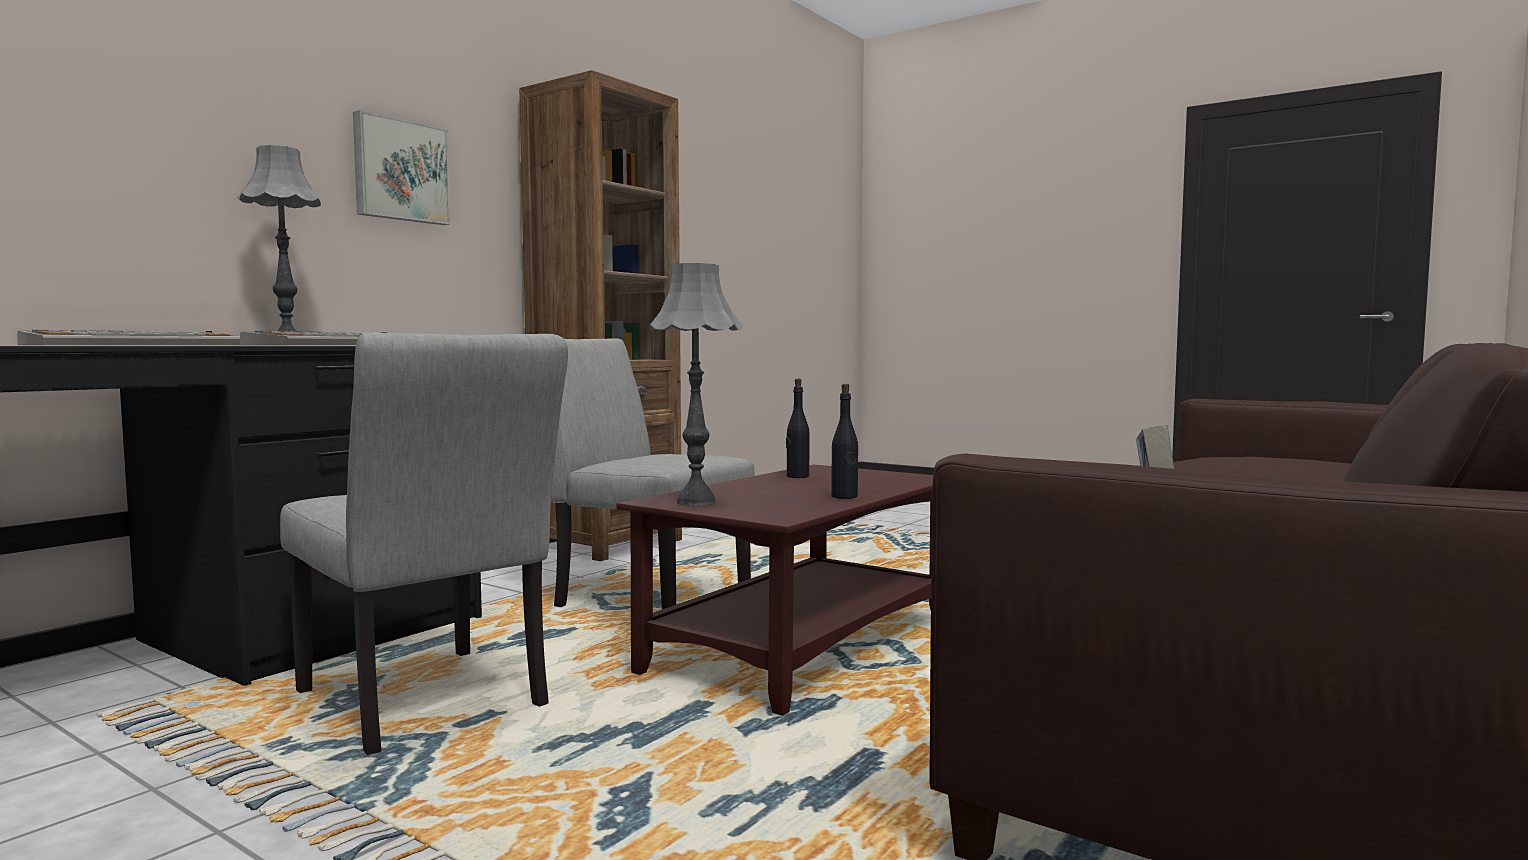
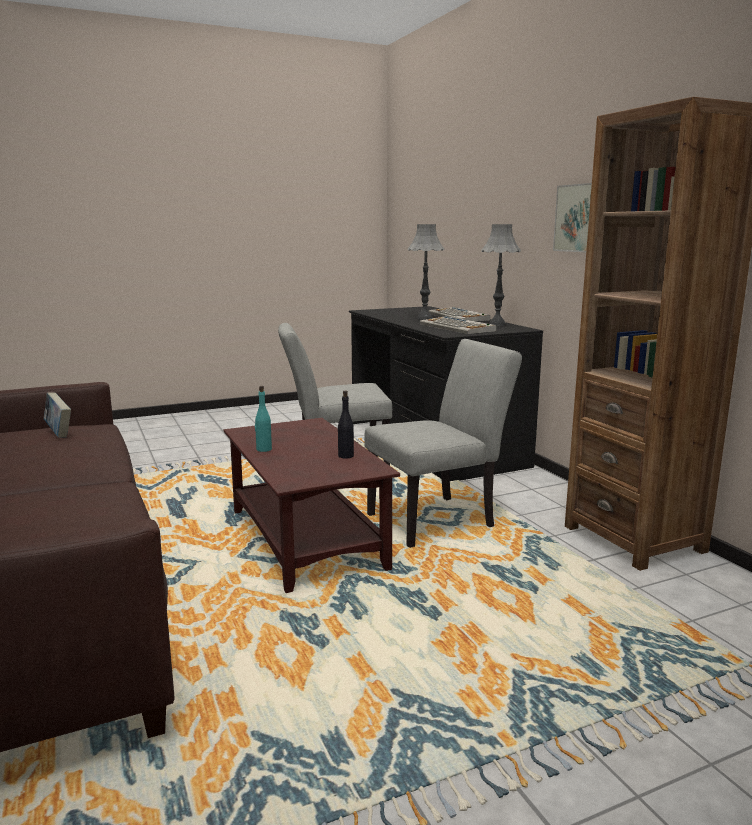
camera: 120 degrees right, 10 degrees up
grey table lamp [649,263,743,506] -> grey table lamp moved to [408,224,444,320]
black bottle [831,384,858,499] -> turquoise bottle [255,386,272,452]

